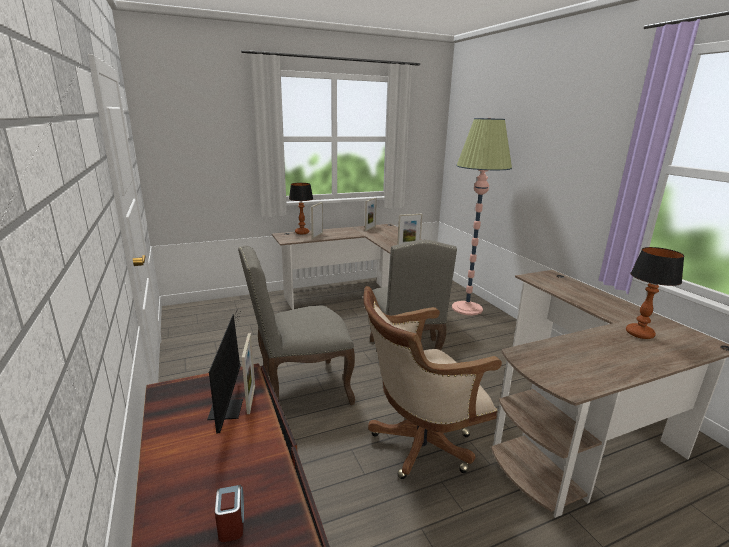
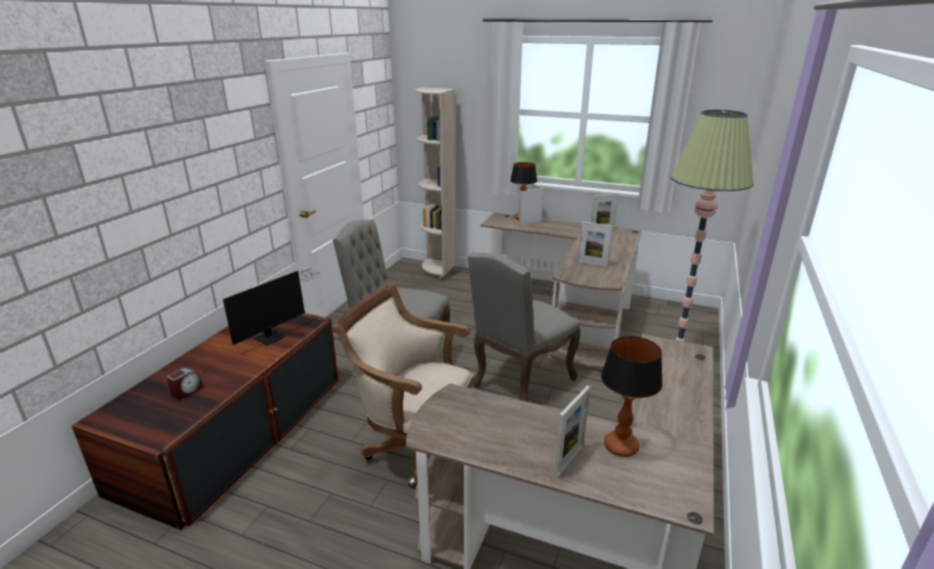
camera: 45 degrees right, 5 degrees up
picture frame [242,333,255,414] -> picture frame moved to [554,386,590,479]
none -> beige bookcase [415,87,457,278]

